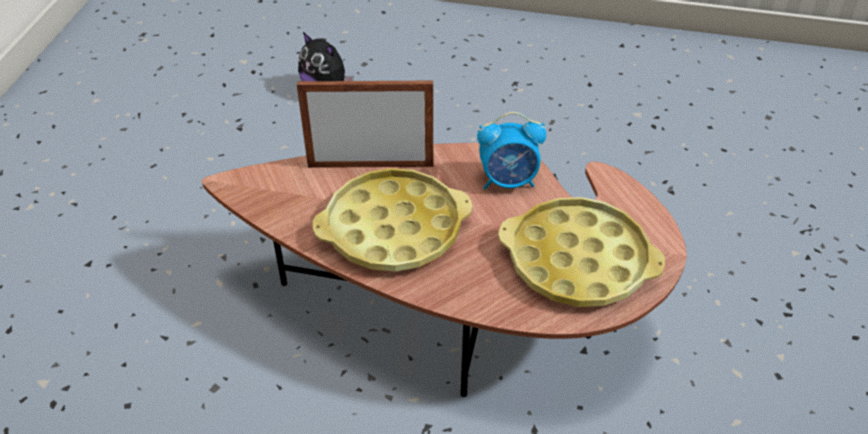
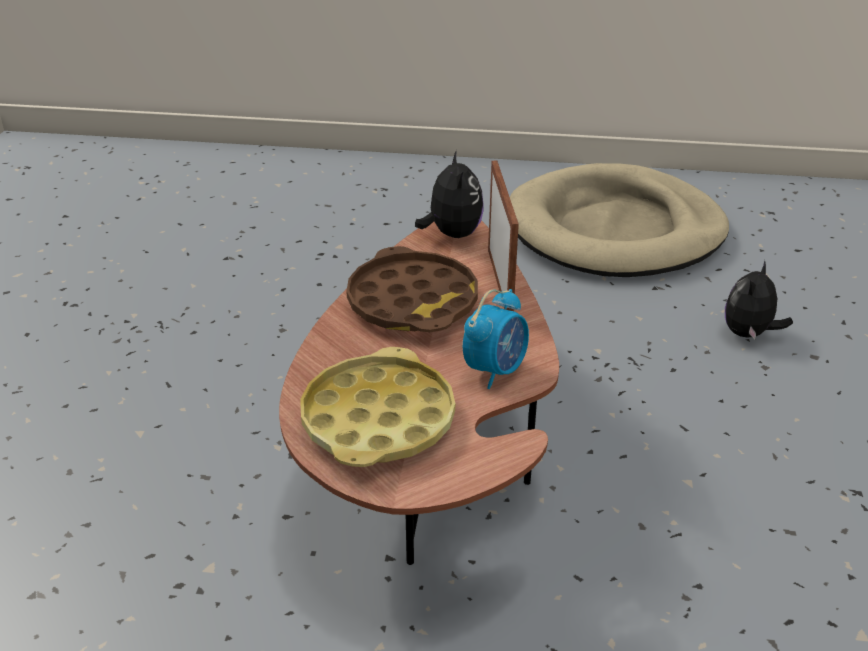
camera: 85 degrees right, 10 degrees down
yellow tray [313,168,473,272] -> brown tray [346,246,478,332]
alarm clock [477,112,546,189] -> alarm clock turned 135 degrees counterclockwise [463,289,529,389]
none -> plush toy [415,150,484,238]
none -> beige dog bed [510,163,729,277]

